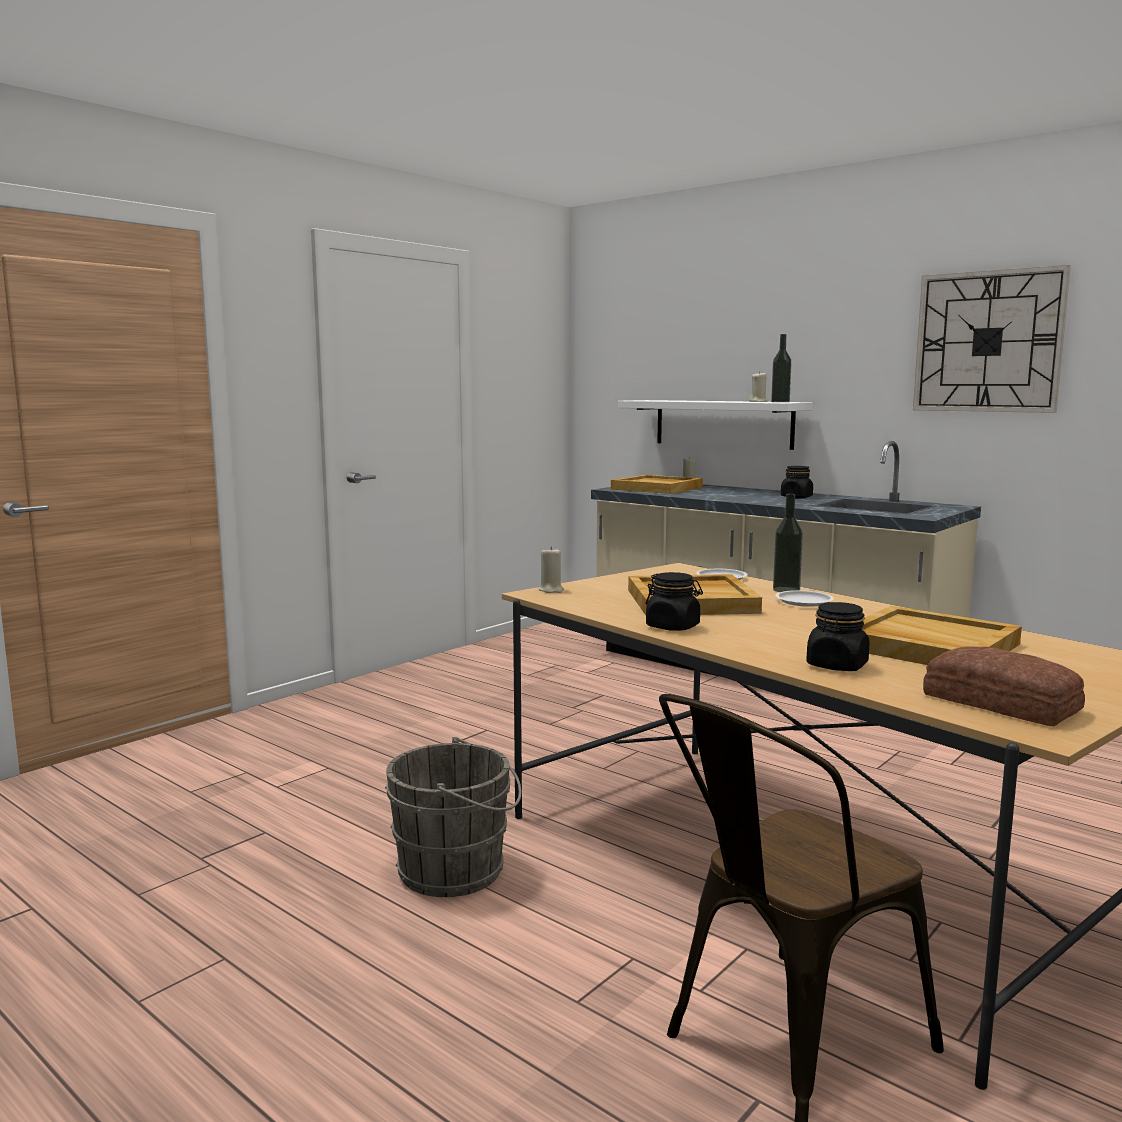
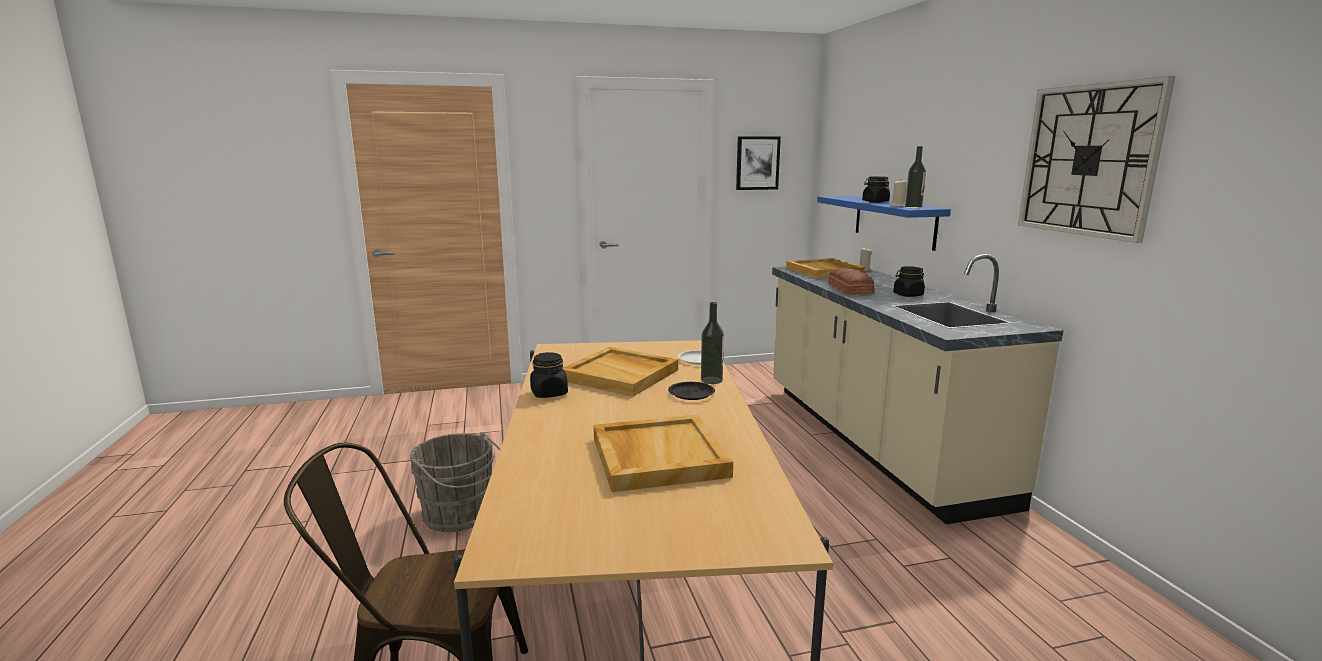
camera: 35 degrees right, 5 degrees up
beige candle [539,547,564,593] -> none
white shelf [618,400,812,450] -> blue shelf [817,196,951,251]
white plate [775,590,834,607] -> black plate [668,382,715,400]
black jar [806,602,870,671] -> black jar moved to [862,176,890,203]
bread [923,646,1085,726] -> bread moved to [828,268,874,295]
none -> picture [736,136,781,190]

